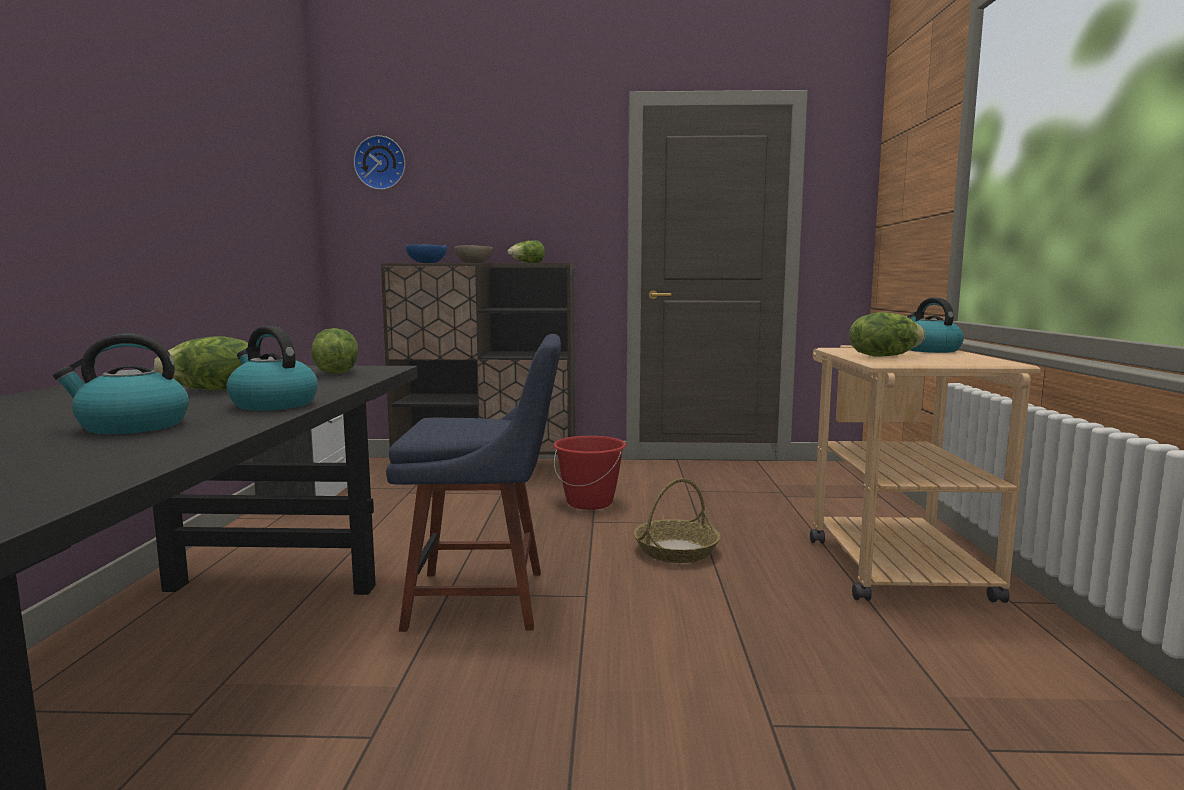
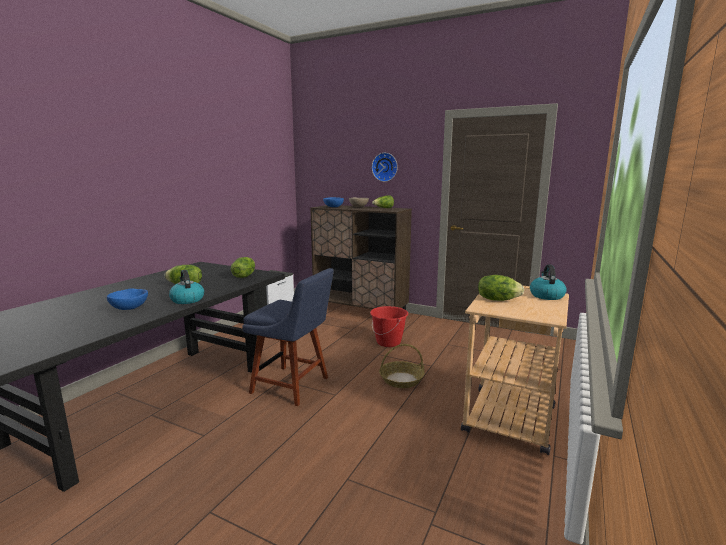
camera: 25 degrees right, 5 degrees up
kettle [53,334,189,434] -> blue bowl [107,288,148,310]
wall clock [354,135,405,190] -> wall clock moved to [372,153,398,182]

